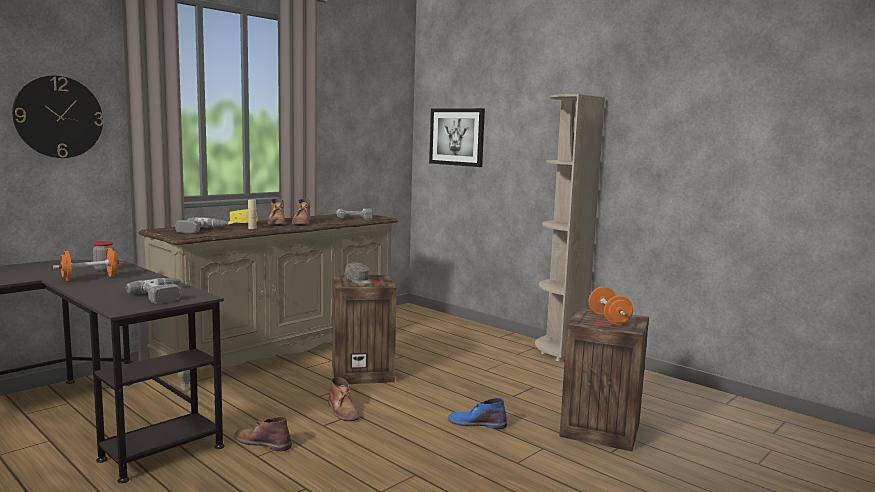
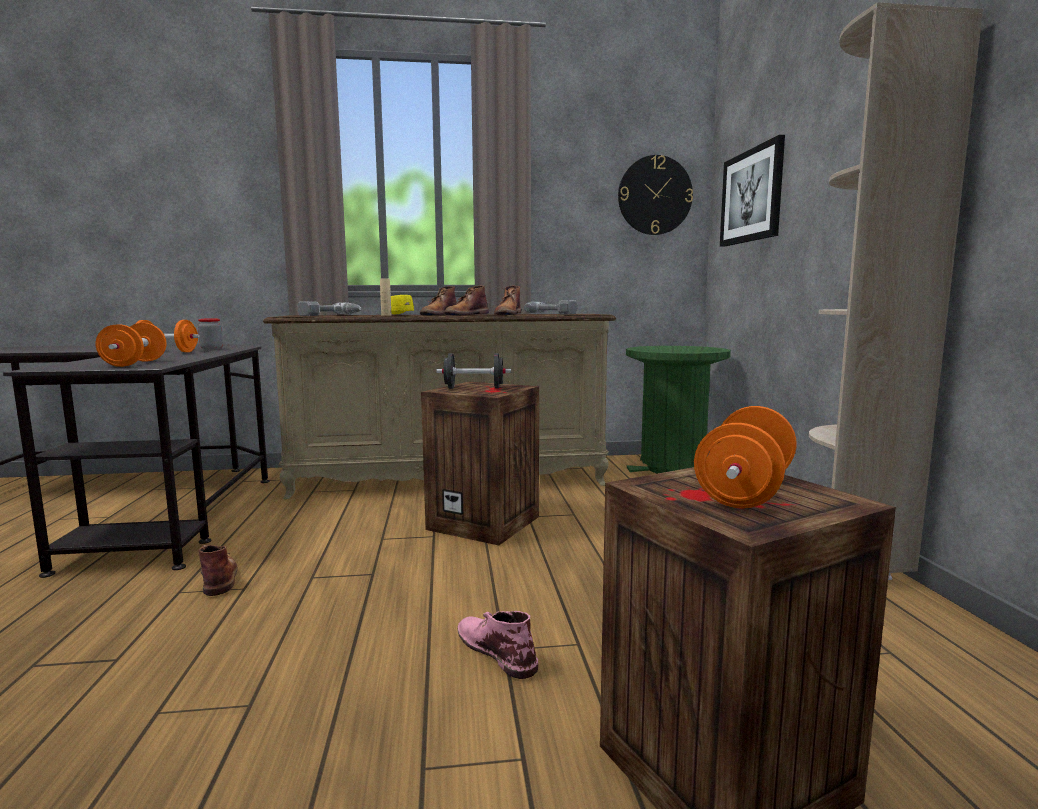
camera: 40 degrees right, 0 degrees up
wall clock [12,76,103,158] -> wall clock moved to [618,155,693,235]
power drill [126,278,181,304] -> orange dumbbell [96,323,166,367]
brown boot [328,377,360,421] -> brown boot moved to [494,286,521,315]
grey cap [344,263,372,285] -> black dumbbell [436,353,511,389]
blue boot [448,398,507,429] -> pink boot [457,611,538,679]
none -> green trash can [626,346,731,474]

